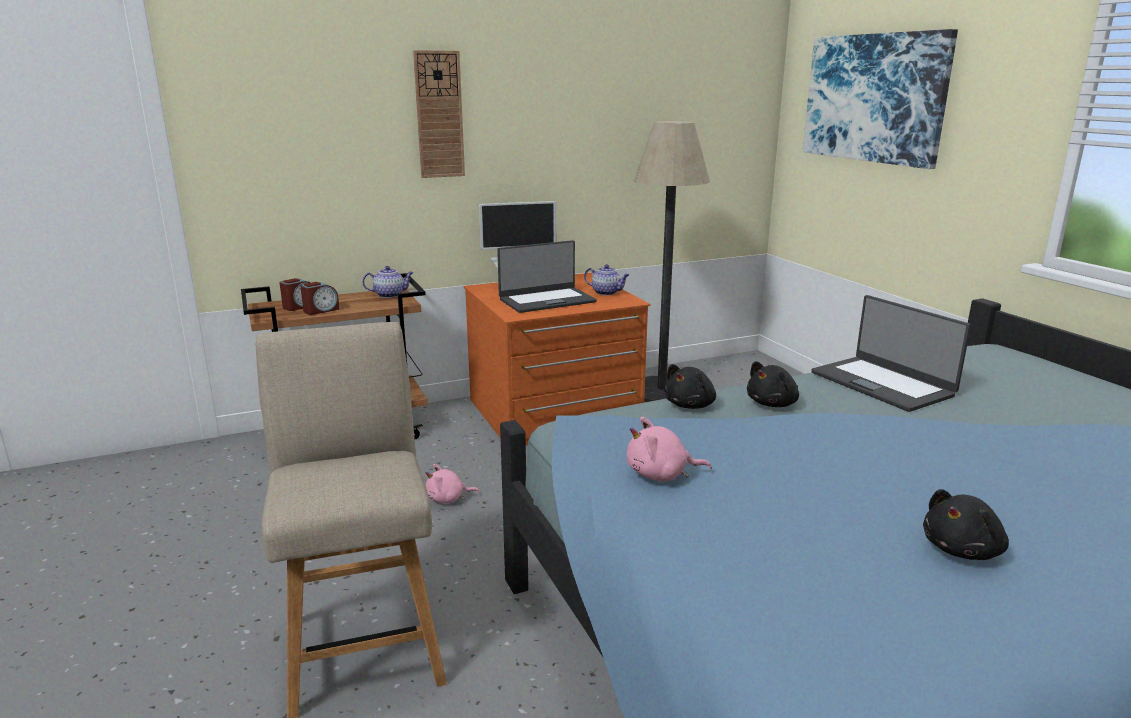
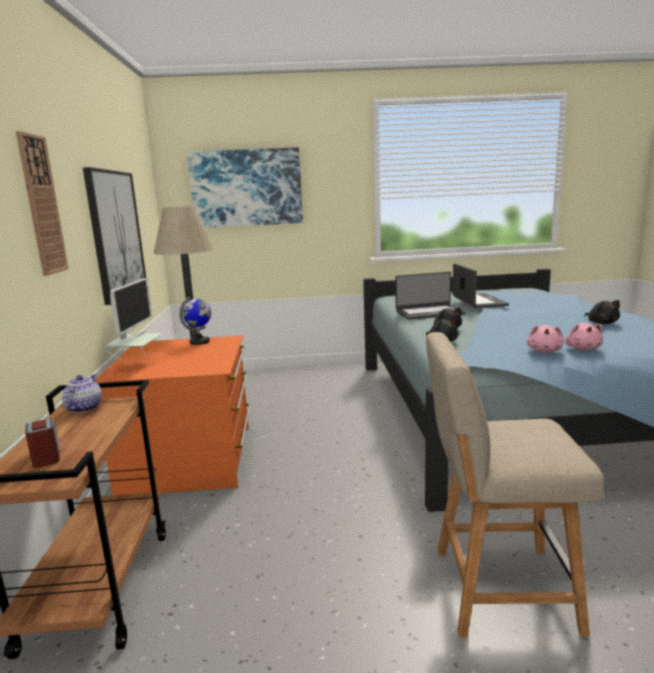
camera: 70 degrees left, 5 degrees down
alarm clock [300,282,340,315] -> none
pink plush toy [426,464,480,504] -> pink plush toy moved to [565,323,603,350]
laptop [497,240,597,313] -> laptop moved to [452,263,509,308]
teapot [584,265,629,295] -> globe [179,296,211,345]
none -> picture [83,167,146,305]

